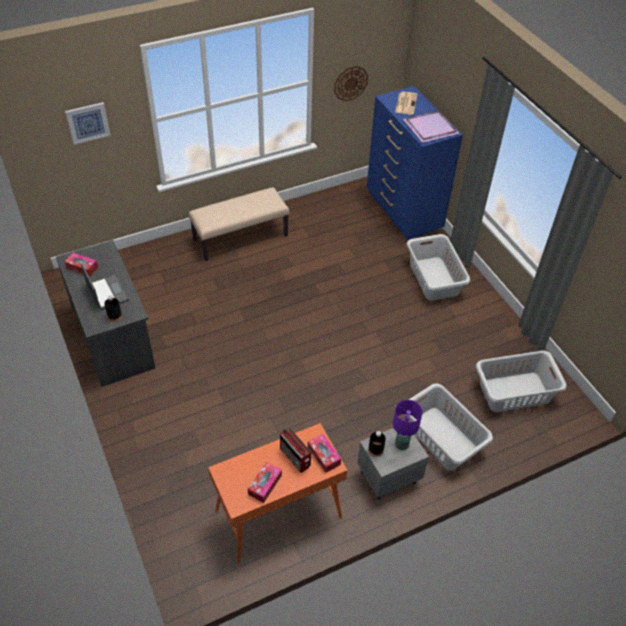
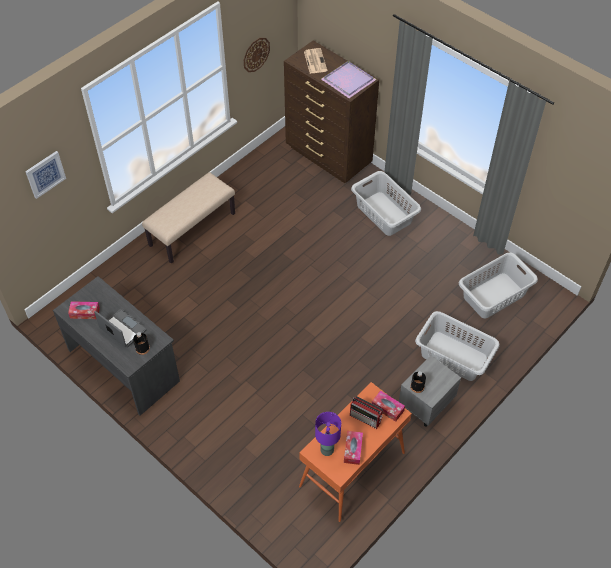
camera: 20 degrees left, 5 degrees up
blue dresser [367,86,463,240] -> brown dresser [284,41,379,183]
purple table lamp [393,400,423,450] -> purple table lamp moved to [315,412,341,456]

